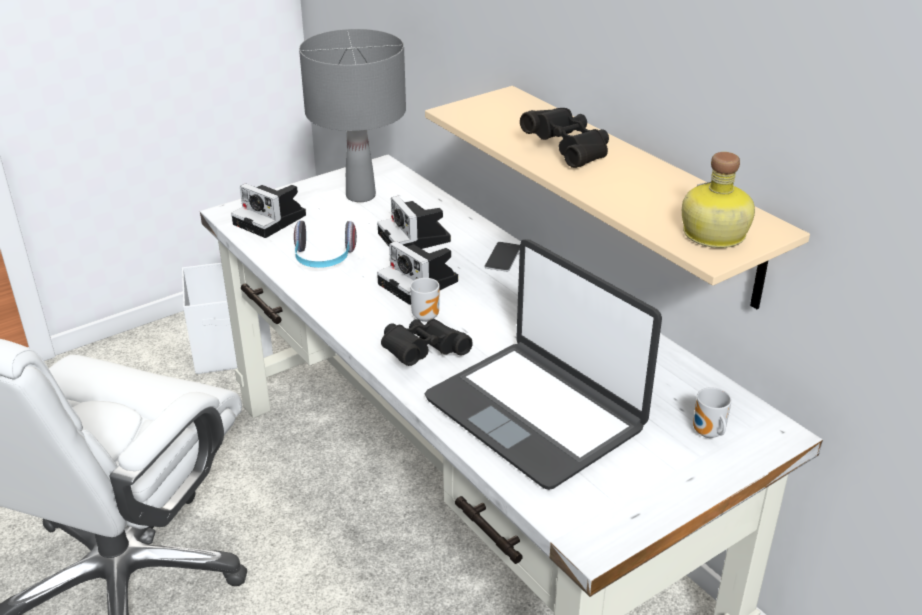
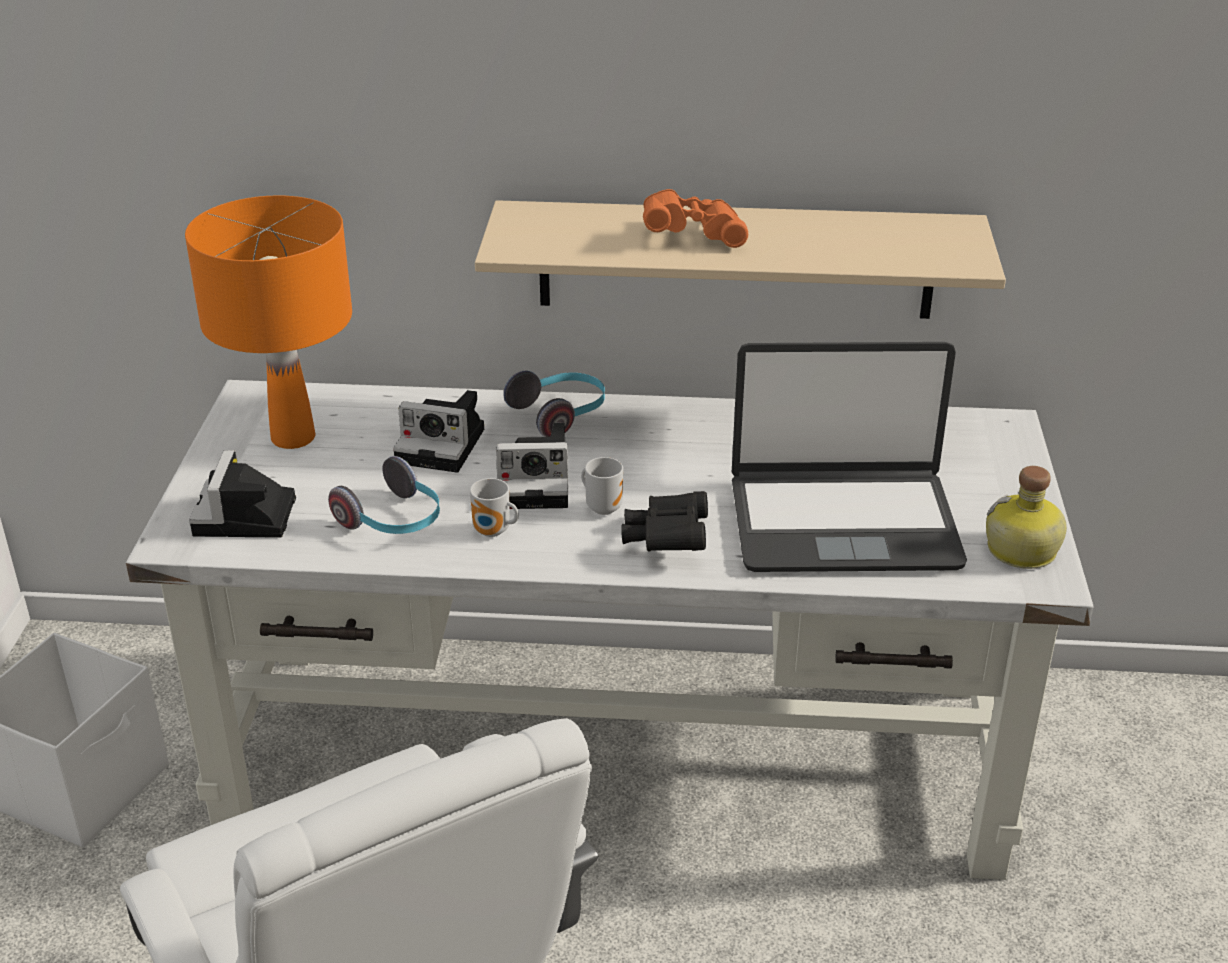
camera: 50 degrees left, 0 degrees up
camera [231,183,306,238] -> camera turned 105 degrees clockwise [189,450,296,538]
grey table lamp [299,29,406,202] -> orange table lamp [185,195,352,449]
phone [484,242,520,272] -> headphones [503,371,605,437]
black binoculars [520,108,609,168] -> orange binoculars [643,189,748,248]
bottle [682,152,755,248] -> bottle moved to [986,466,1067,569]
mug [693,387,732,438] -> mug moved to [470,478,519,537]

